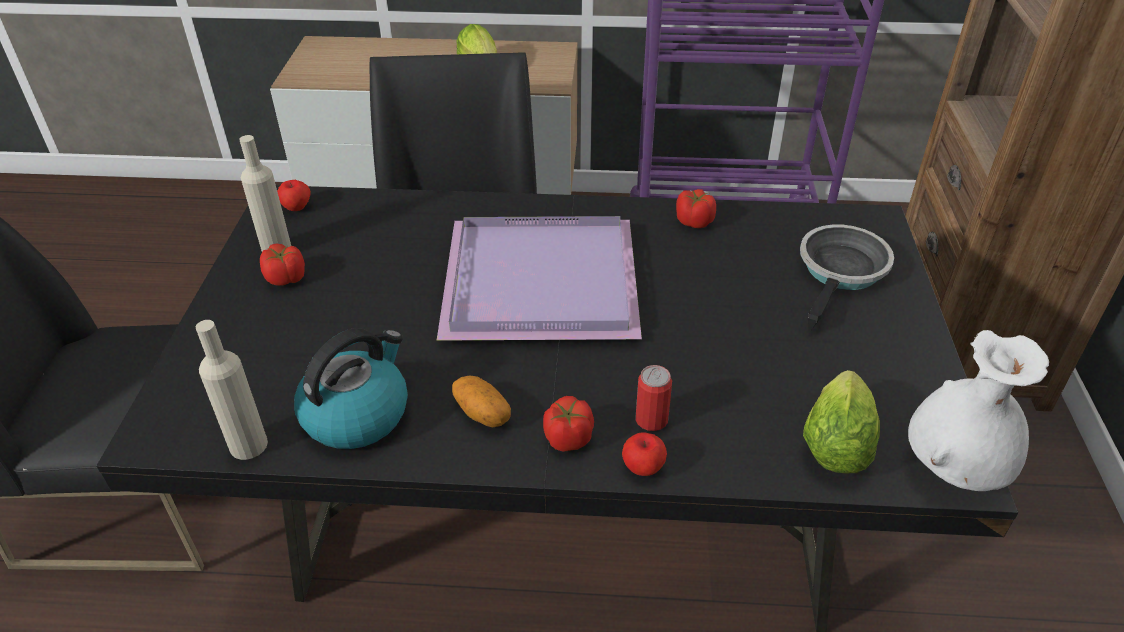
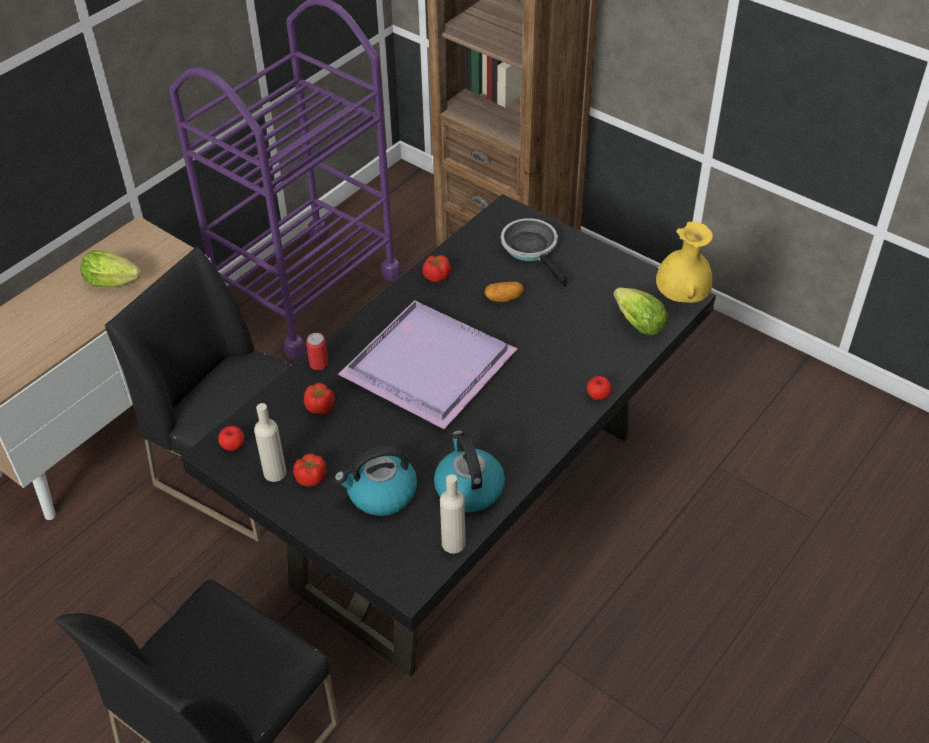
camera: 55 degrees left, 5 degrees up
potato [452,376,511,427] -> potato moved to [485,282,524,302]
tomato [543,396,594,452] -> tomato moved to [304,383,334,414]
can [635,365,672,431] -> can moved to [306,333,328,370]
white vase [908,330,1049,491] -> yellow vase [656,221,713,303]
none -> kettle [335,446,417,516]

